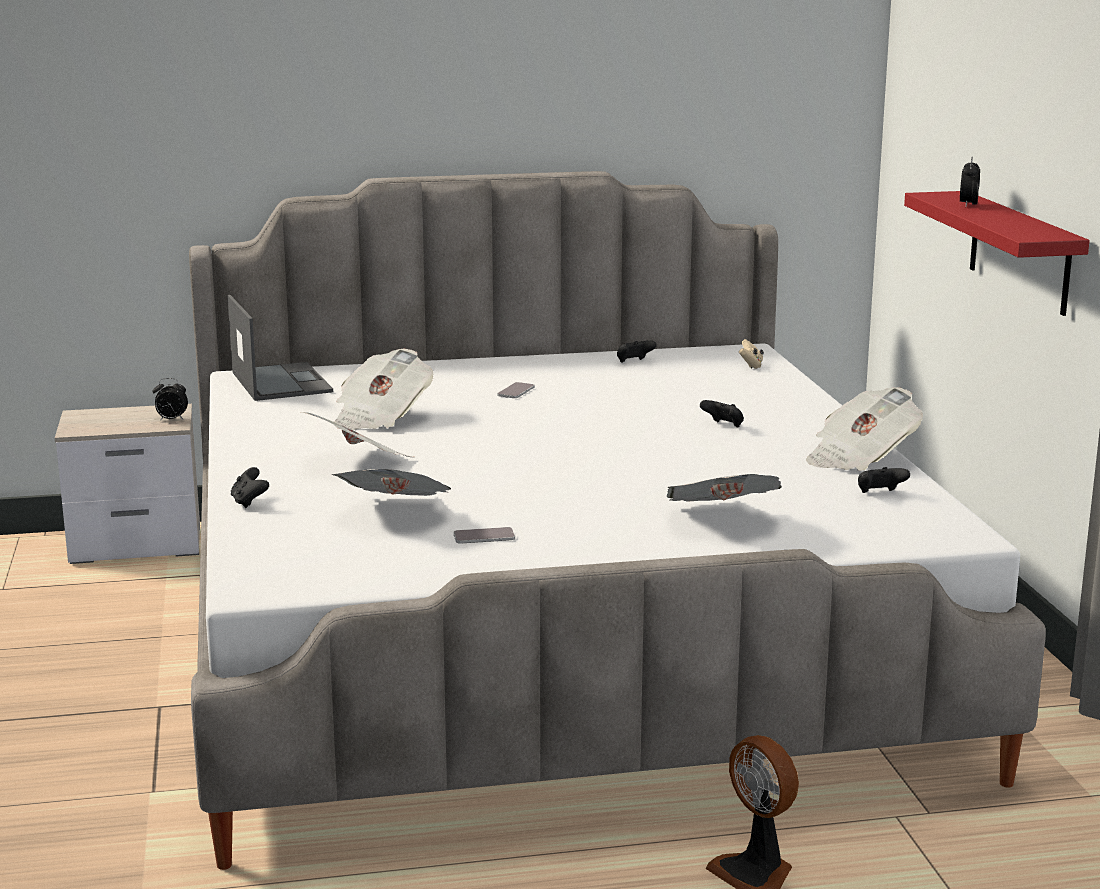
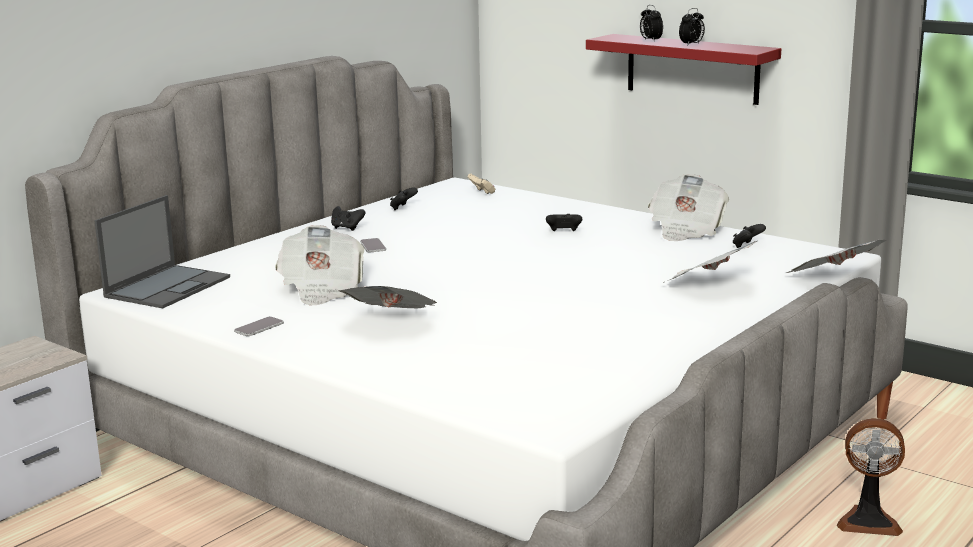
camera: 40 degrees left, 0 degrees up
alarm clock [152,378,188,421] -> alarm clock moved to [679,8,705,46]
laptop [227,295,333,401] -> laptop turned 90 degrees clockwise [94,195,230,308]
black game controller [231,467,269,508] -> black game controller moved to [331,206,365,231]
newspaper [331,469,451,496] -> newspaper moved to [786,240,887,273]
phone [454,527,515,544] -> phone moved to [234,316,284,336]

